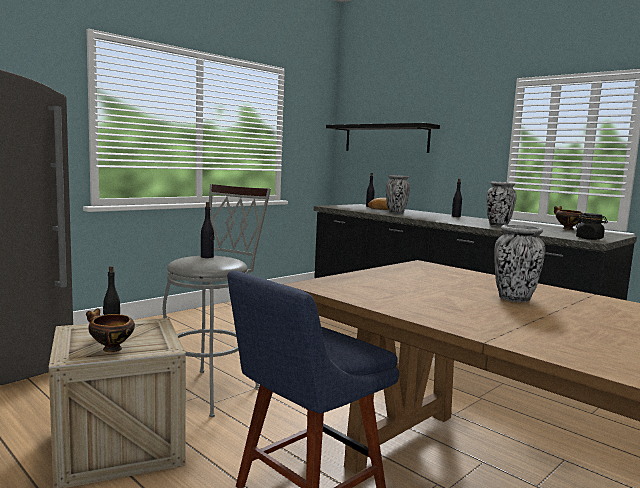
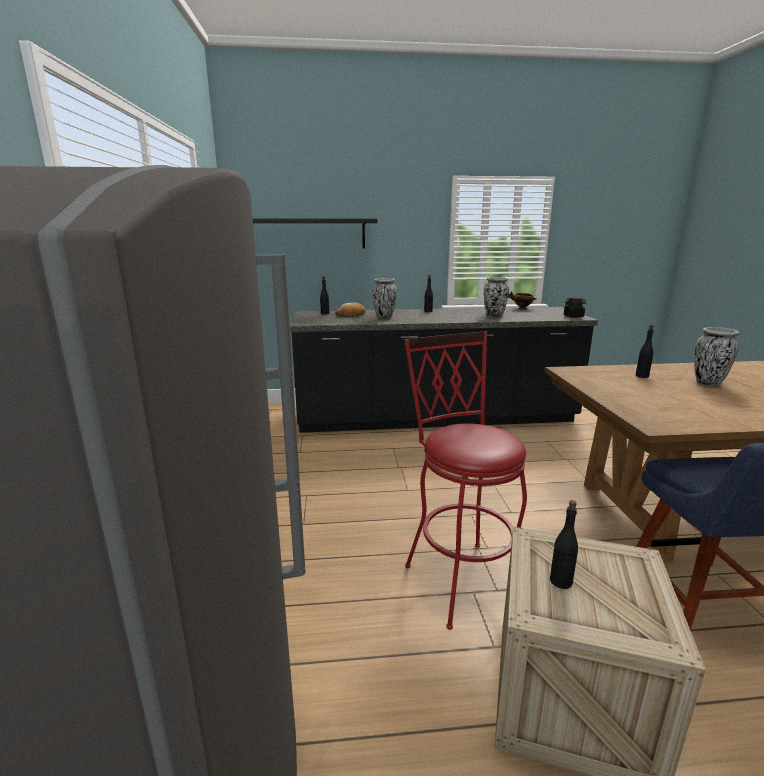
camera: 50 degrees left, 10 degrees up
bowl [86,308,135,352] -> none
grey stool [163,184,271,417] -> red stool [404,331,527,630]
black bottle [201,202,214,258] -> black bottle moved to [636,325,654,378]

